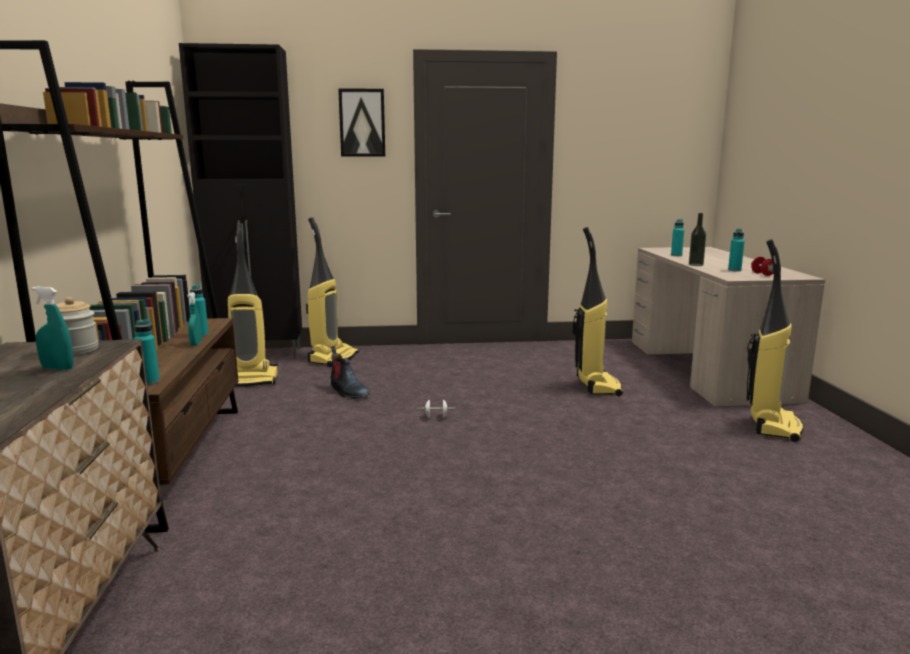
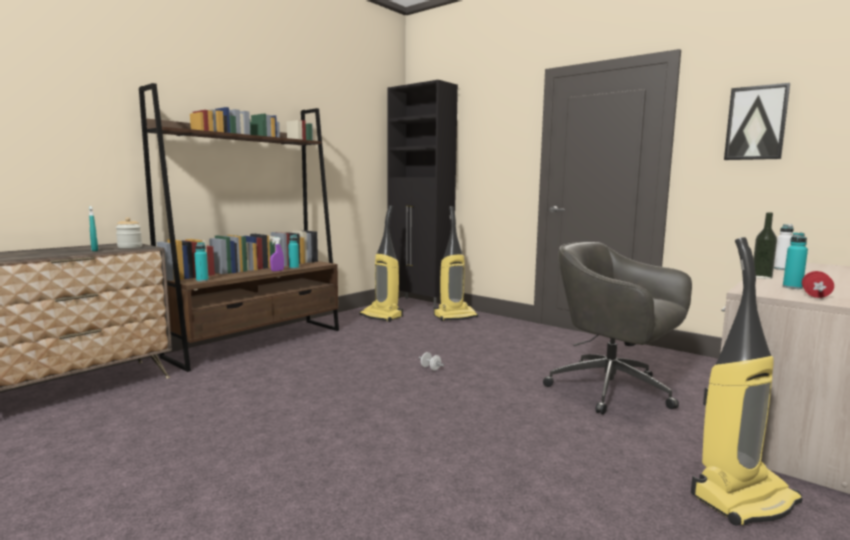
camera: 45 degrees right, 5 degrees down
turquoise spray bottle [187,292,202,346] -> purple spray bottle [270,237,284,271]
boot [331,346,370,399] -> none
picture [338,88,385,157] -> picture moved to [724,83,790,160]
vacuum cleaner [573,227,623,396] -> grey office chair [543,242,692,415]
turquoise bottle [671,219,684,256] -> white bottle [774,224,794,270]

